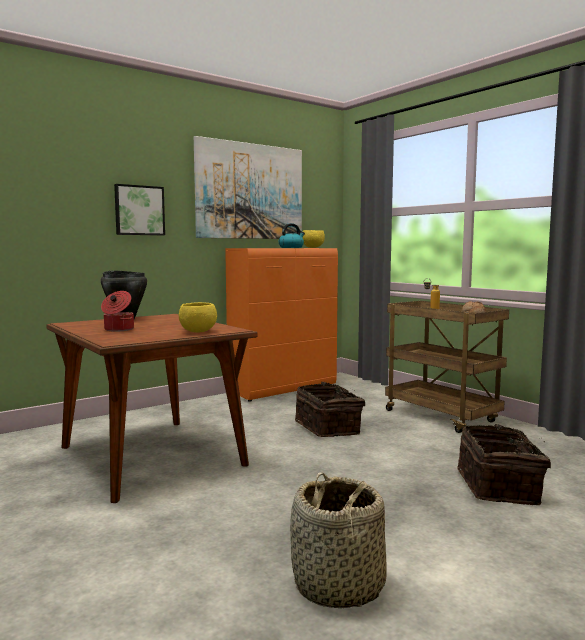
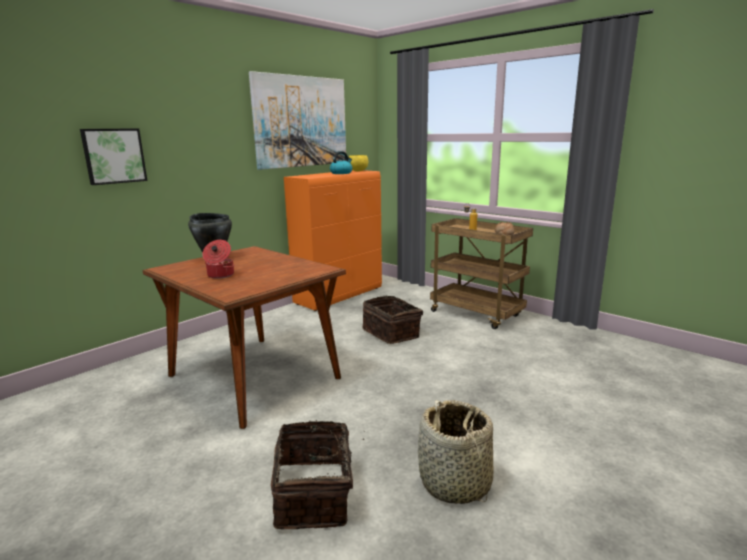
camera: 10 degrees left, 10 degrees up
picture [114,184,165,235] -> picture moved to [80,128,147,185]
yellow bowl [179,302,217,333] -> none
basket [457,424,551,505] -> basket moved to [271,420,365,529]

